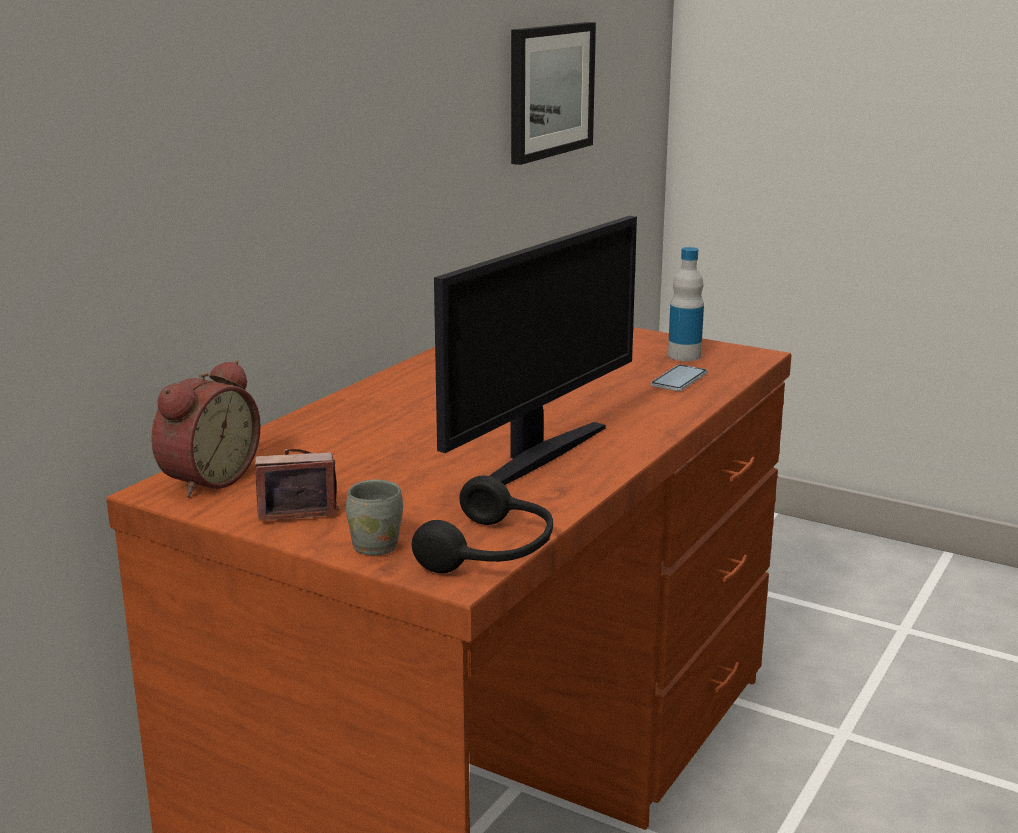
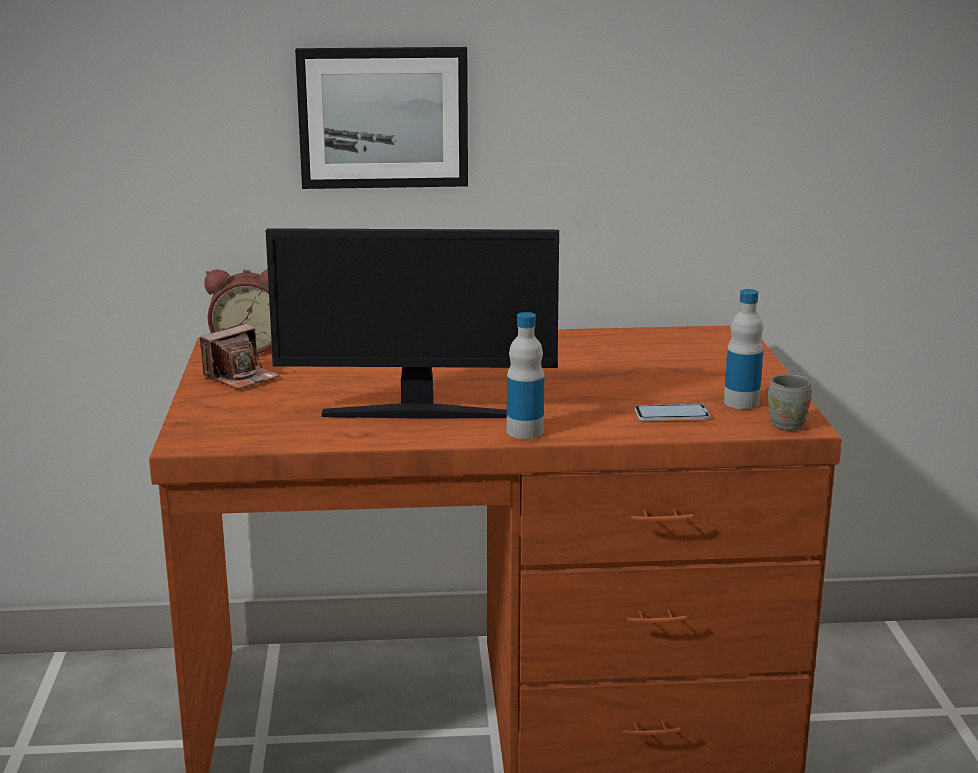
camera: 55 degrees right, 0 degrees up
camera [255,449,339,521] -> camera turned 90 degrees clockwise [200,323,280,389]
grey mug [346,479,403,556] -> grey mug moved to [768,374,812,431]
black headphones [412,476,553,573] -> none
picture [511,22,596,165] -> picture moved to [295,47,468,189]
none -> bottle [507,312,544,439]

